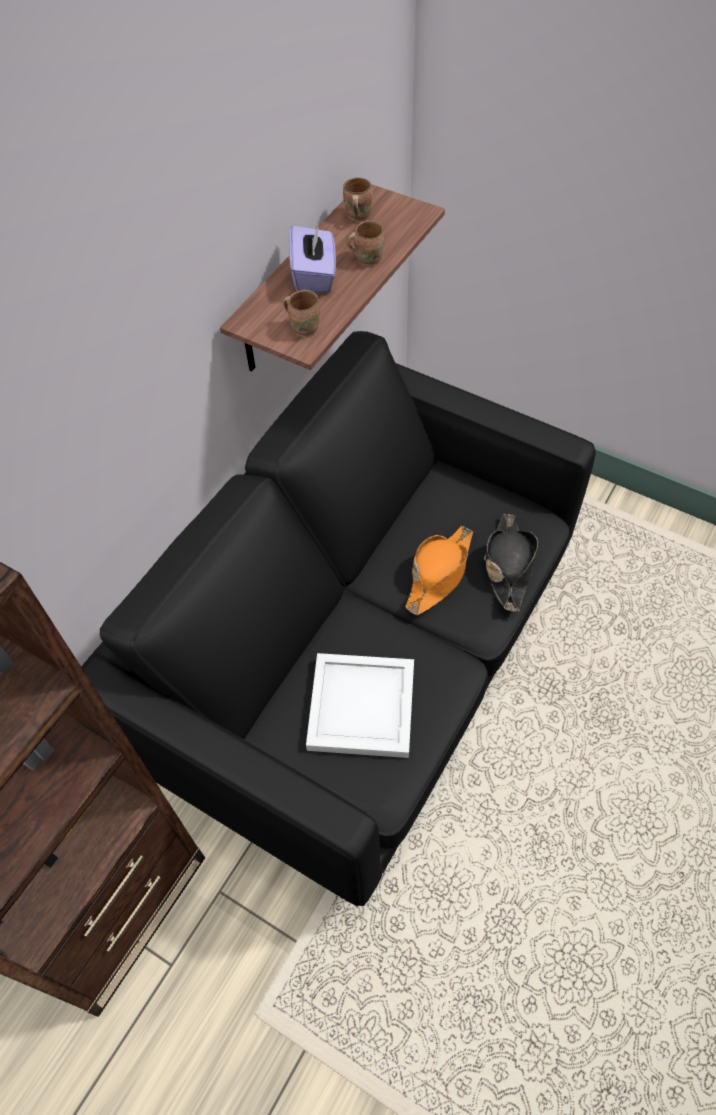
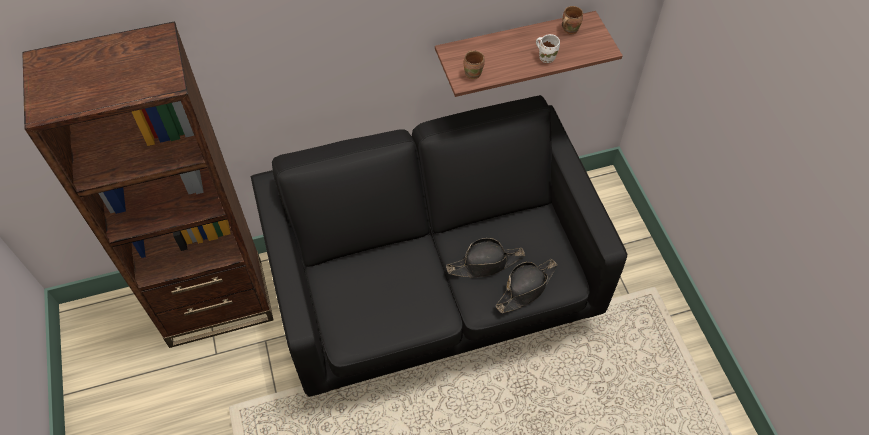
camera: 40 degrees right, 0 degrees up
purple tissue box [289,223,336,293] -> none
white tray [306,653,414,758] -> none
brown mug [347,221,384,267] -> white mug [536,34,560,63]
orange hat [405,526,473,615] -> black hat [446,238,525,277]

